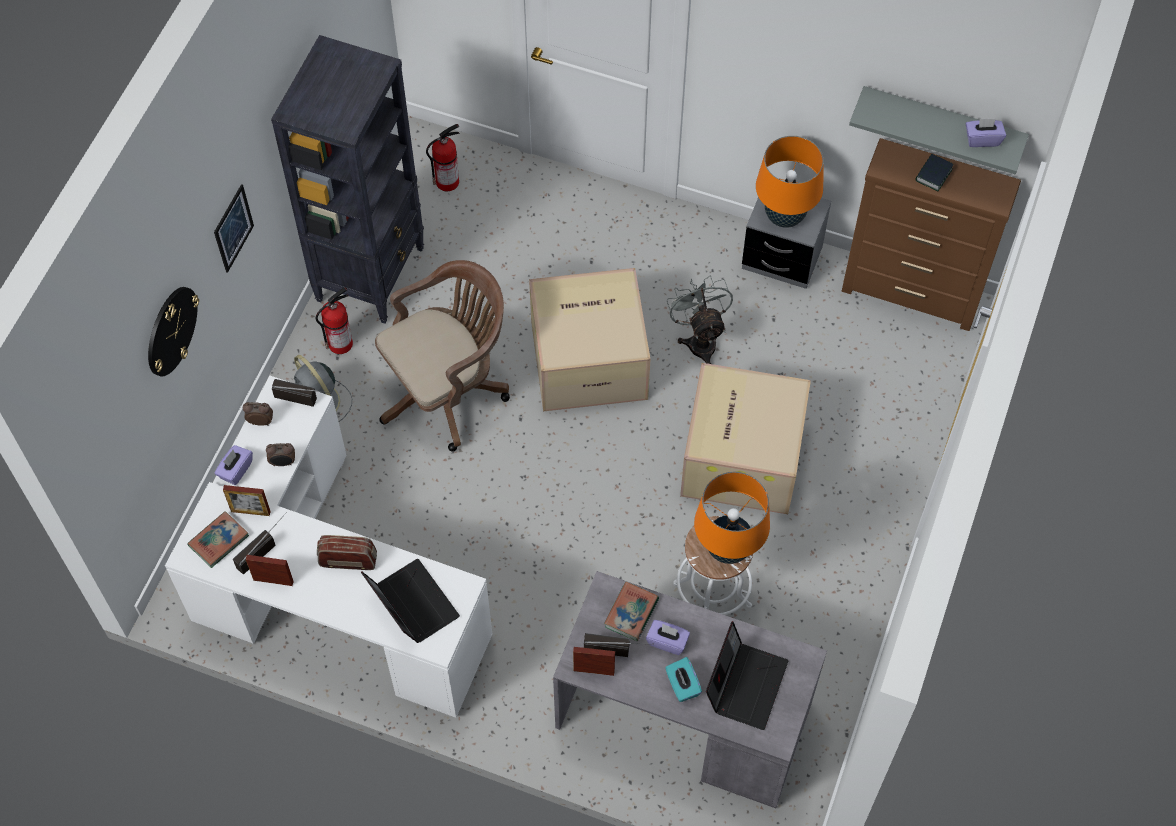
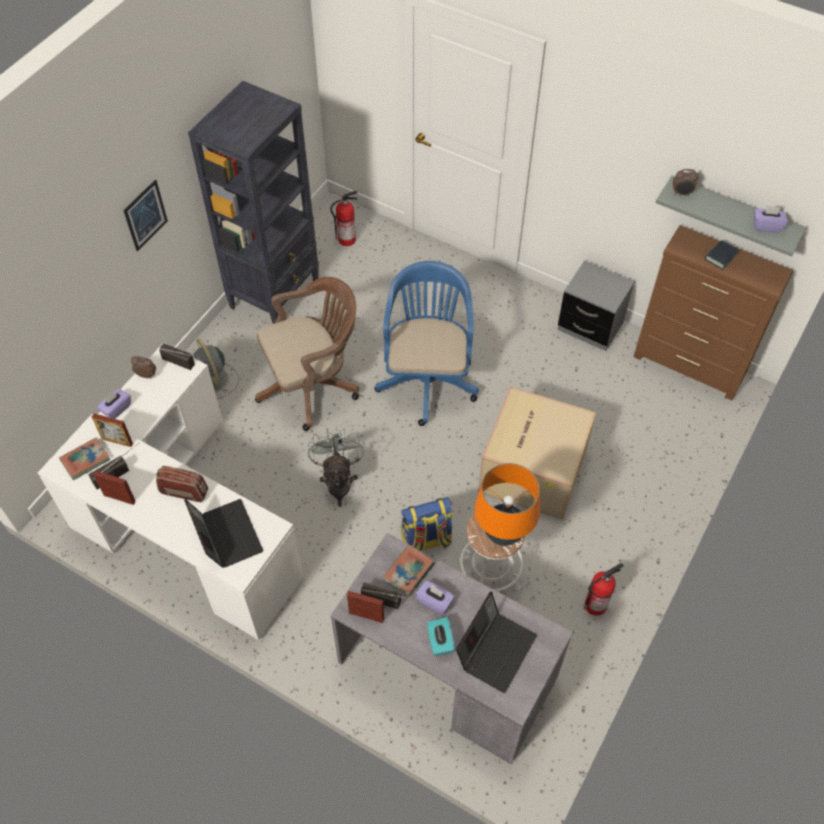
camera: 10 degrees right, 5 degrees down
wall clock [148,287,199,376] -> none
alarm clock [266,443,295,466] -> alarm clock moved to [673,169,699,196]
fire extinguisher [316,287,353,354] -> fire extinguisher moved to [584,563,624,616]
cardboard box [529,268,650,412] -> blue office chair [375,261,479,426]
grey fan [667,275,733,364] -> grey fan moved to [308,428,364,507]
orange table lamp [756,136,824,228] -> none
none -> backpack [401,497,453,552]

